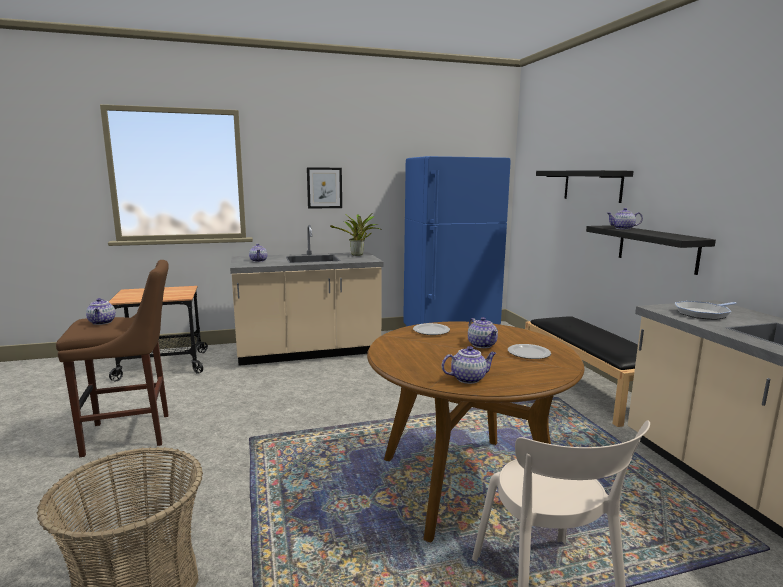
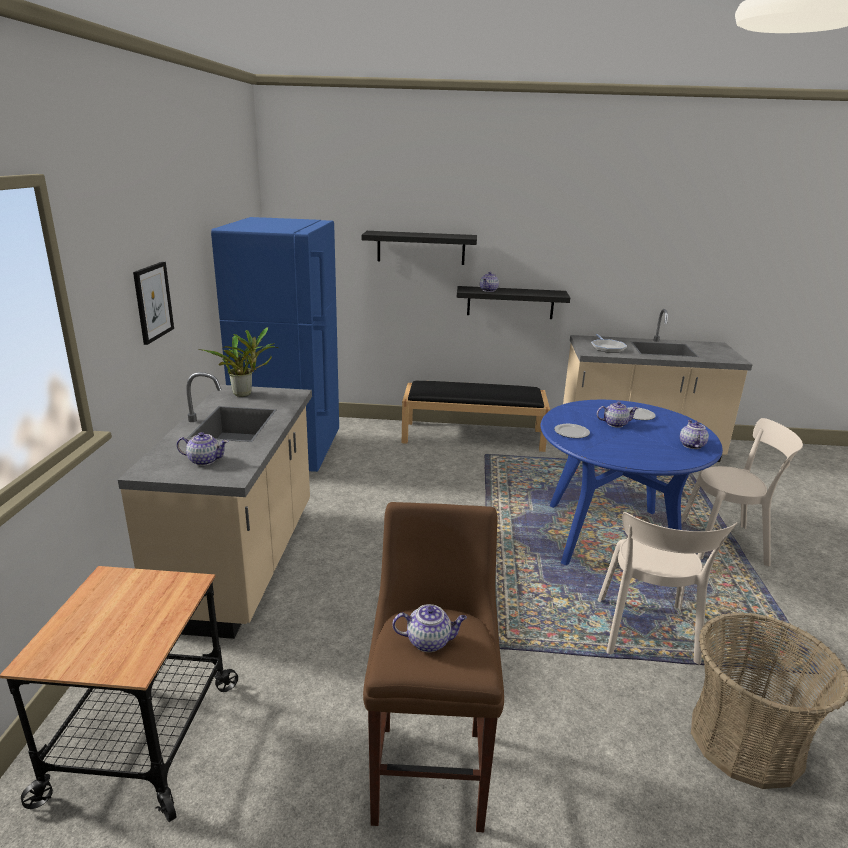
camera: 70 degrees left, 10 degrees up
brown dining table [367,321,584,542] -> blue dining table [541,400,723,565]
none -> beige chair [598,512,737,665]

